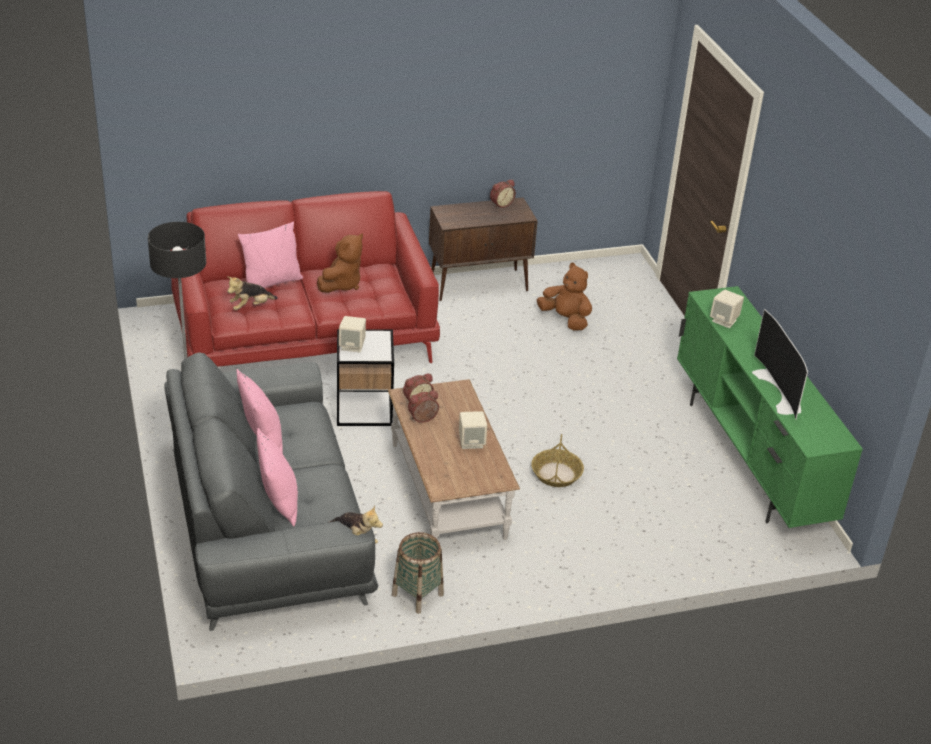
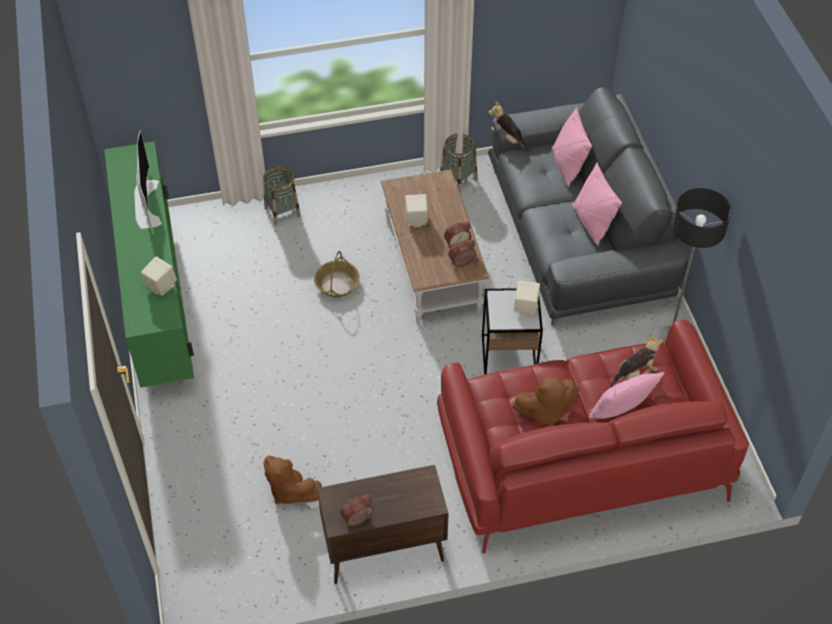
camera: 175 degrees left, 15 degrees up
brown plush toy [317,234,363,293] -> brown plush toy turned 135 degrees counterclockwise [512,377,579,426]
none -> basket [263,166,301,226]

